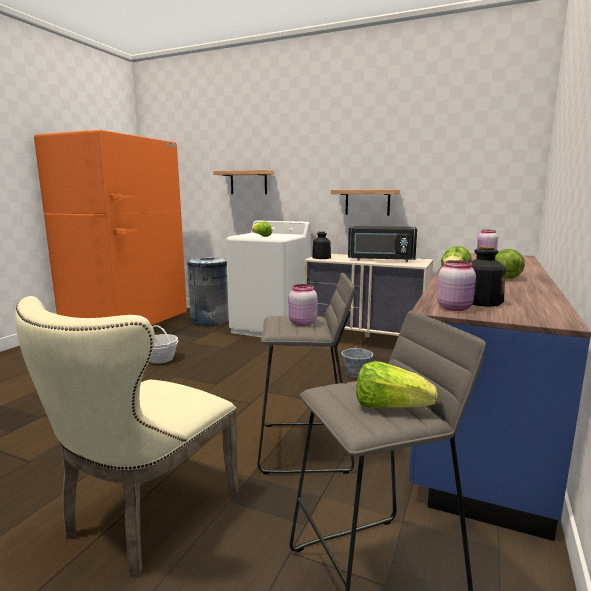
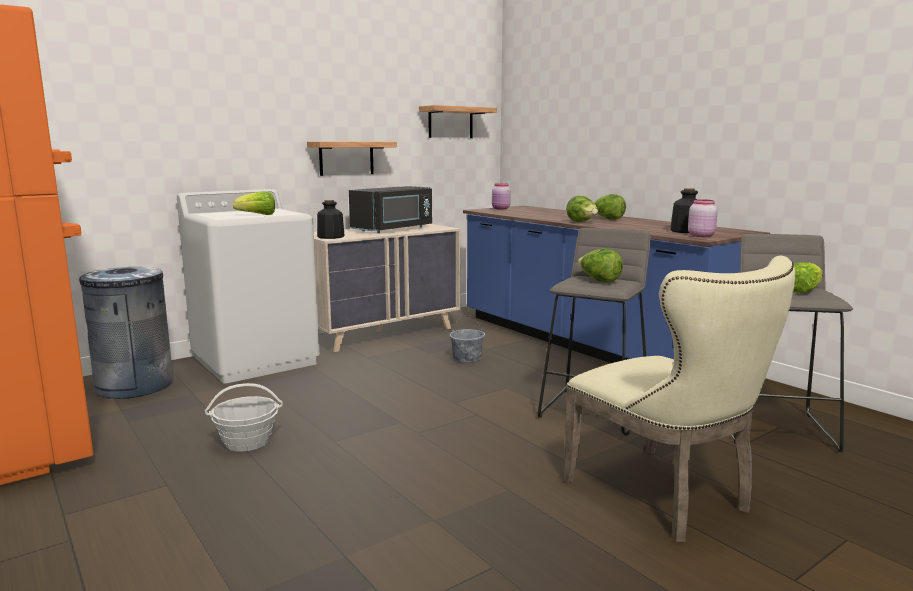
camera: 60 degrees left, 0 degrees up
shelf [213,170,274,194] -> shelf moved to [419,105,497,138]
pink jar [289,284,317,326] -> lettuce [578,248,623,283]

